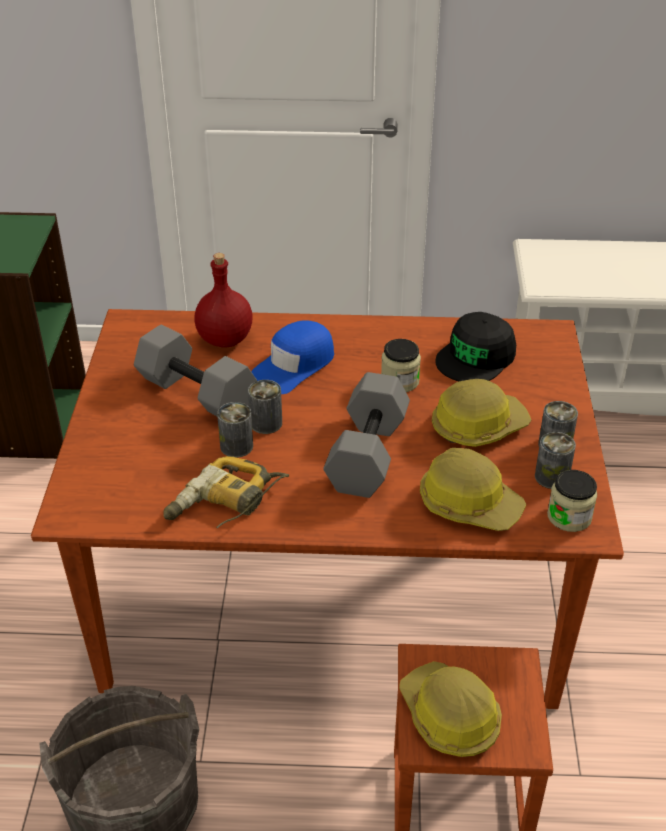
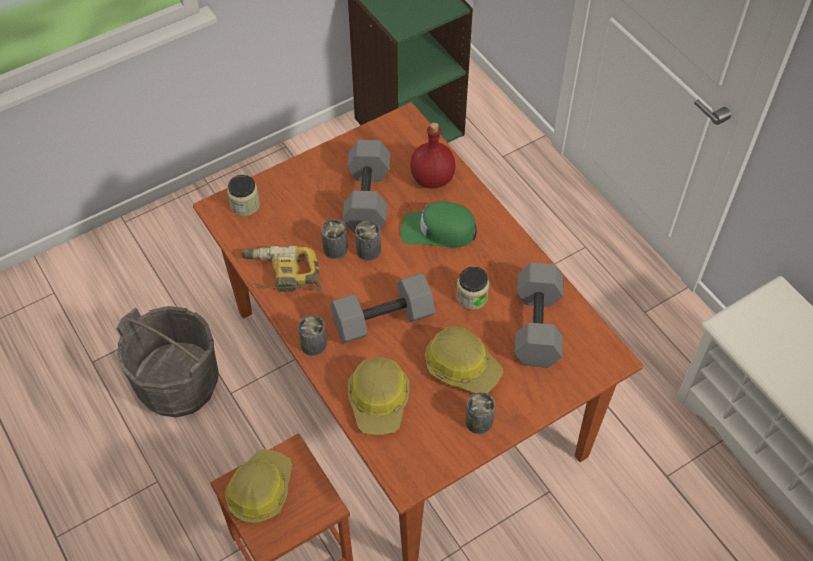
camera: 55 degrees right, 15 degrees up
blue cap [251,320,334,394] -> green cap [401,201,476,247]
black cap [435,312,516,381] -> grey dumbbell [514,263,563,368]
can [535,432,576,489] -> can moved to [298,315,327,356]
jar [547,470,597,532] -> jar moved to [227,175,260,216]

